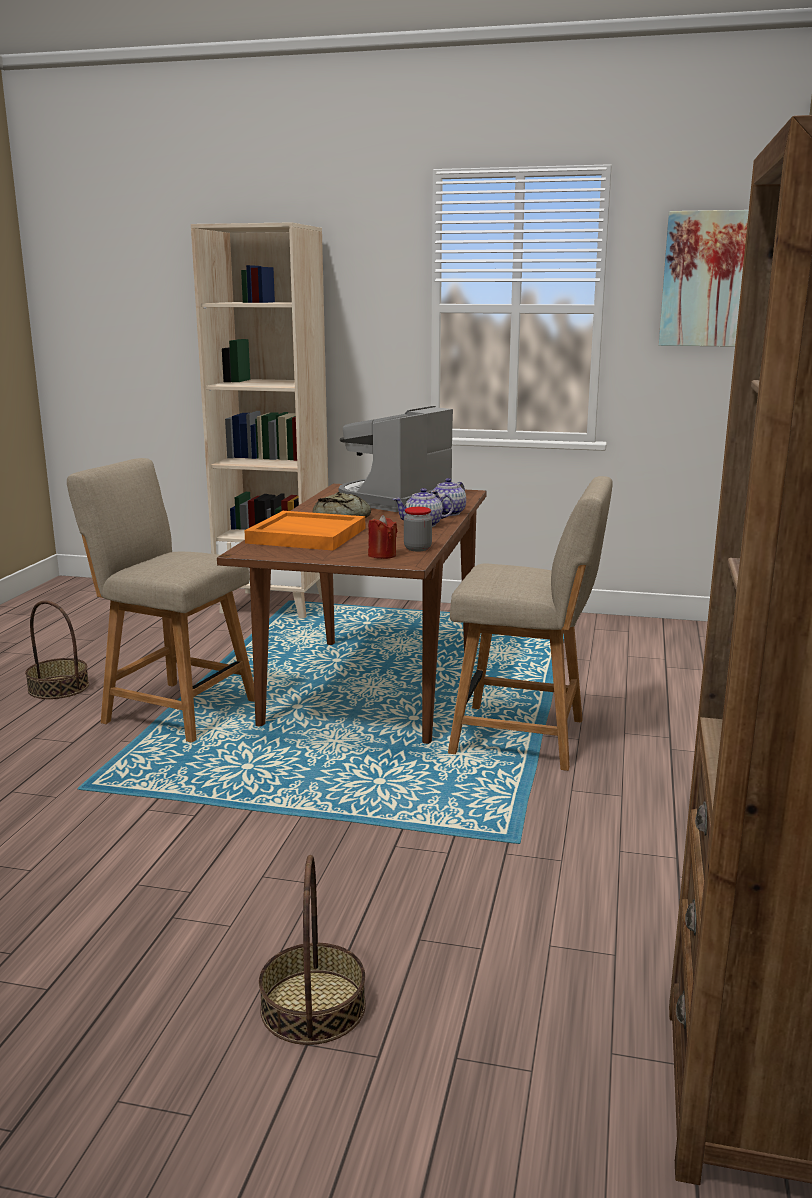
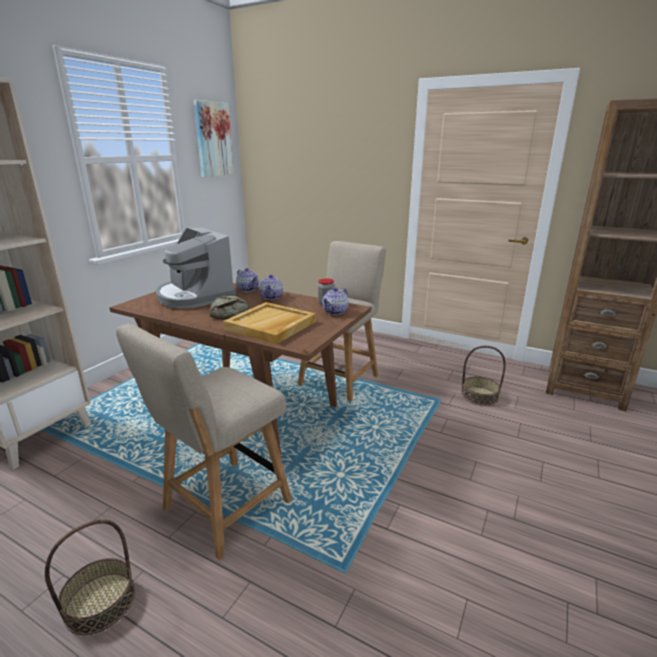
camera: 75 degrees left, 5 degrees up
orange tray [244,511,365,551] -> beige tray [223,302,316,344]
basket [259,855,366,1045] -> basket moved to [462,346,506,406]
red candle [368,515,397,559] -> teapot [322,287,349,315]

